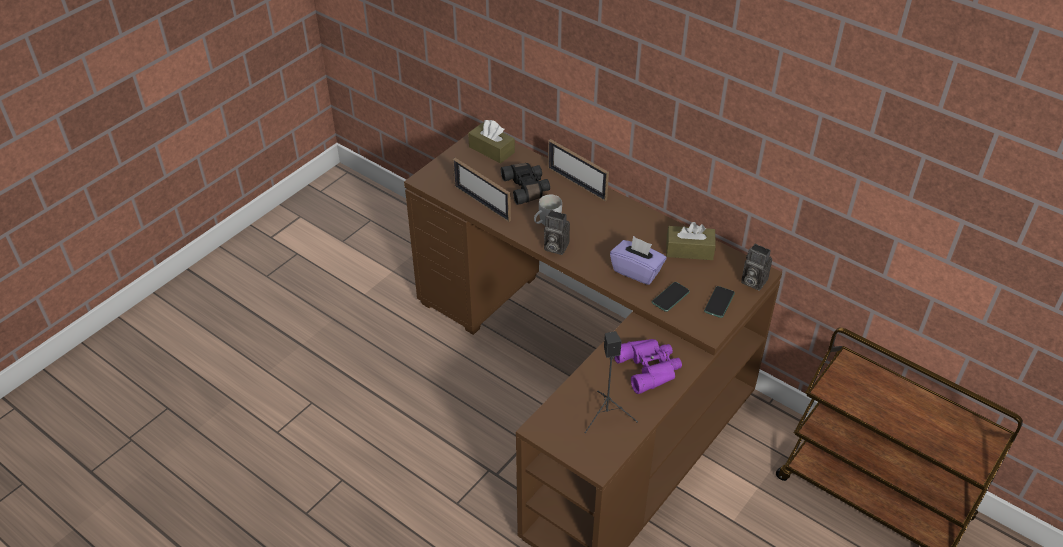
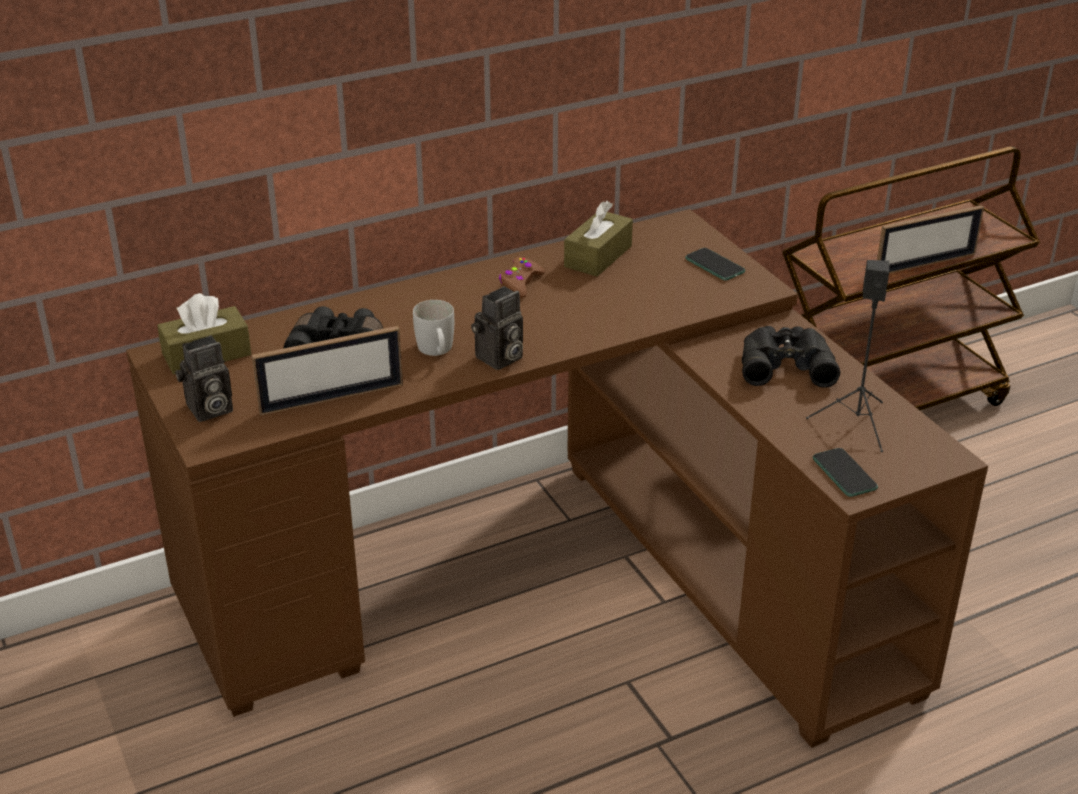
camera: 65 degrees left, 10 degrees down
picture frame [548,139,609,201] -> picture frame moved to [877,205,984,274]
purple tissue box [610,236,667,285] -> none
purple binoculars [615,339,682,394] -> black binoculars [742,326,840,388]
phone [652,282,690,312] -> phone moved to [813,448,878,497]
camera [741,244,772,291] -> camera moved to [175,335,233,422]
none -> brown game controller [499,256,545,298]

